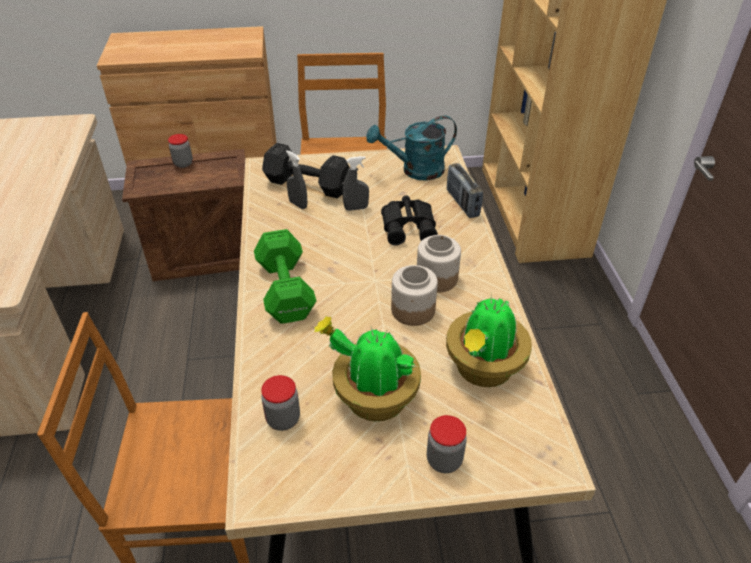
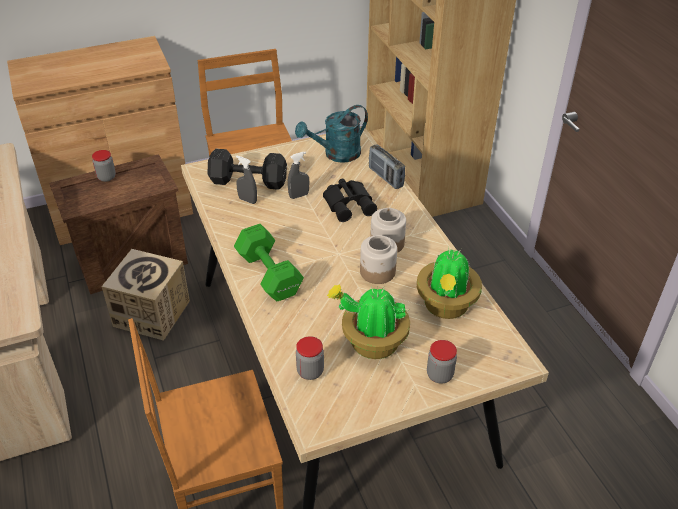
camera: 15 degrees left, 0 degrees up
none -> cardboard box [102,249,190,341]

